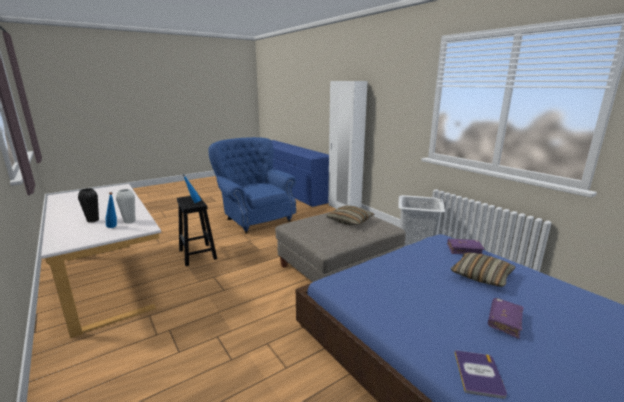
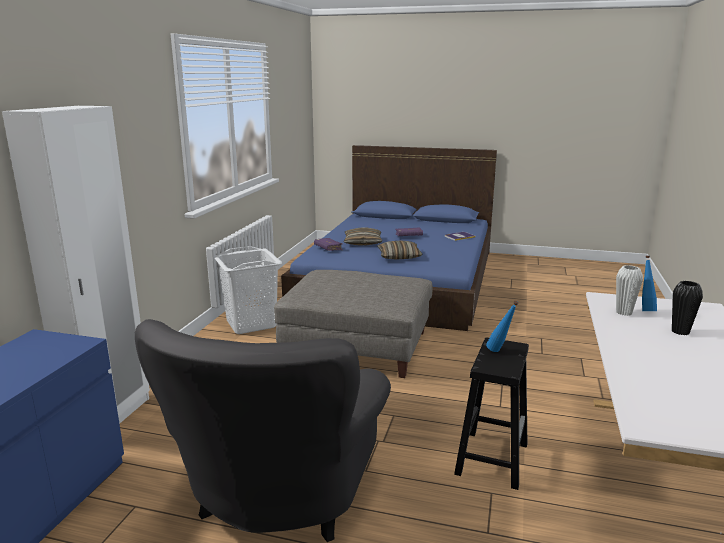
camera: 130 degrees left, 0 degrees up
blue armchair [209,137,296,234] -> grey armchair [135,319,391,542]
pillow [327,205,375,225] -> pillow moved to [377,240,422,259]

